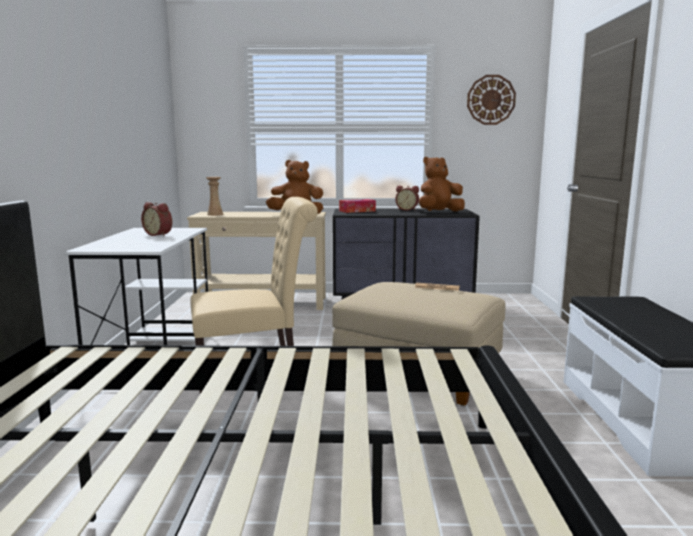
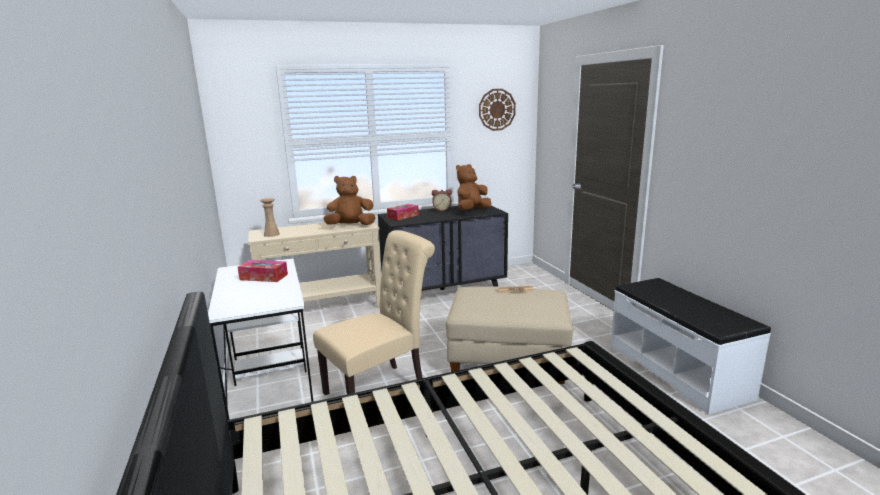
camera: 20 degrees left, 5 degrees up
alarm clock [141,202,172,236] -> tissue box [238,260,288,282]

